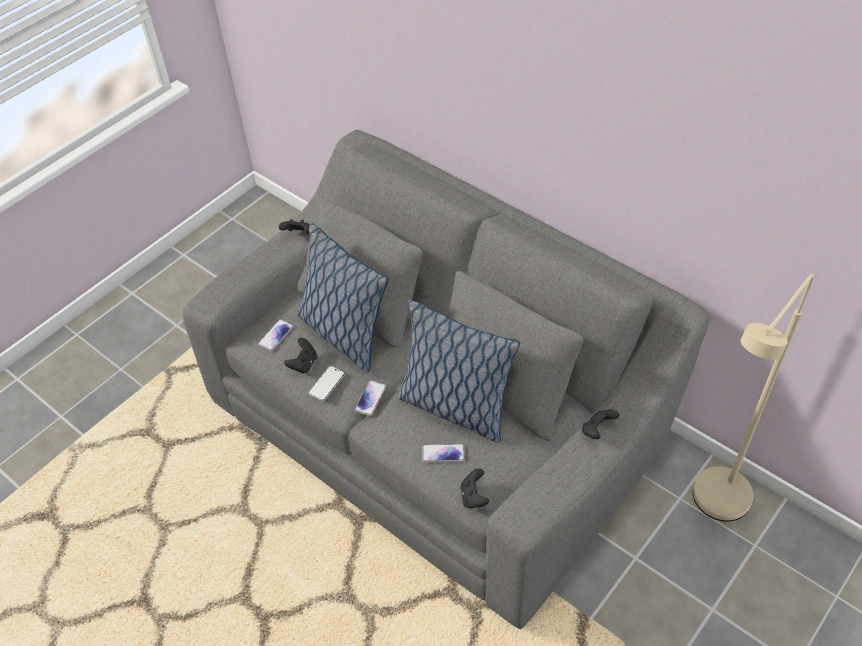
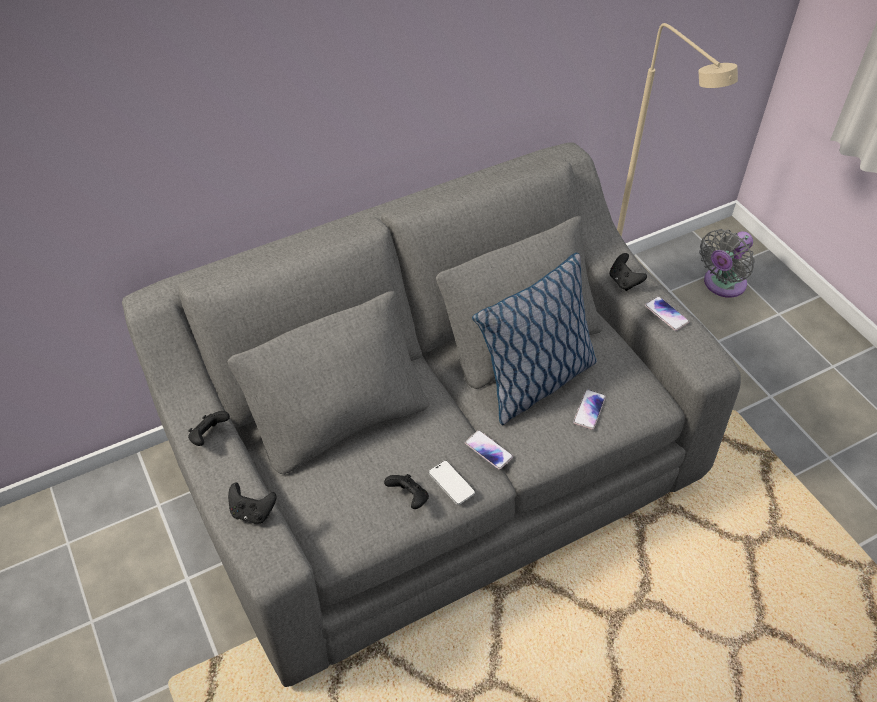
camera: 70 degrees left, 0 degrees up
phone [258,319,294,351] -> phone moved to [645,296,689,331]
pillow [297,223,389,373] -> none
black game controller [460,469,489,508] -> black game controller moved to [228,482,277,524]
none -> grey fan [699,229,755,298]

